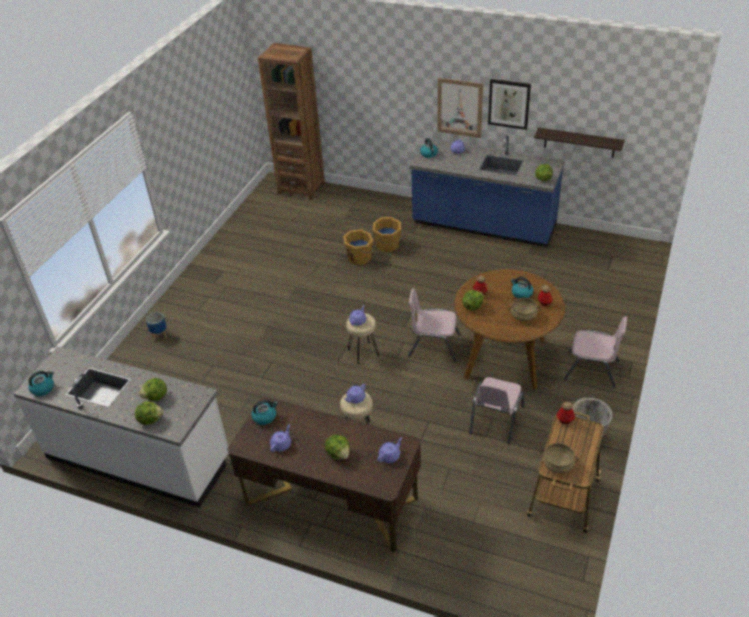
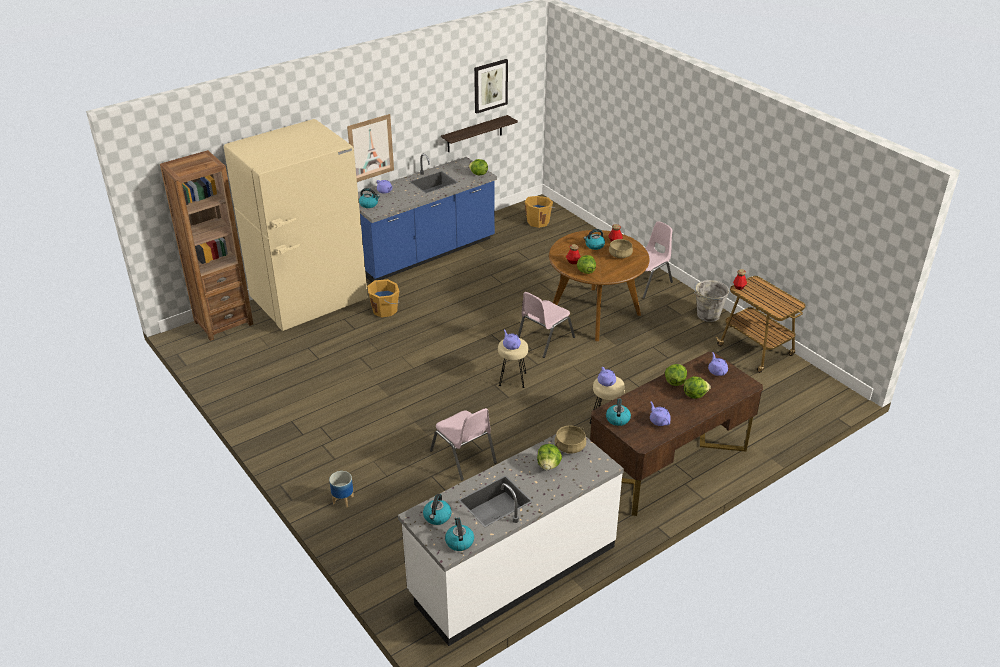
camera: 60 degrees left, 5 degrees down
lettuce [135,401,164,425] -> lettuce moved to [665,364,687,386]
orange bucket [343,229,373,265] -> orange bucket moved to [523,196,555,228]
pink chair [469,377,524,444] -> pink chair moved to [430,408,497,481]
picture [488,79,531,130] -> picture moved to [474,59,508,114]
beige cooking pot [541,443,579,473] -> beige cooking pot moved to [555,425,586,454]
none -> beige fridge [224,119,368,331]
none -> kettle [423,494,452,525]

